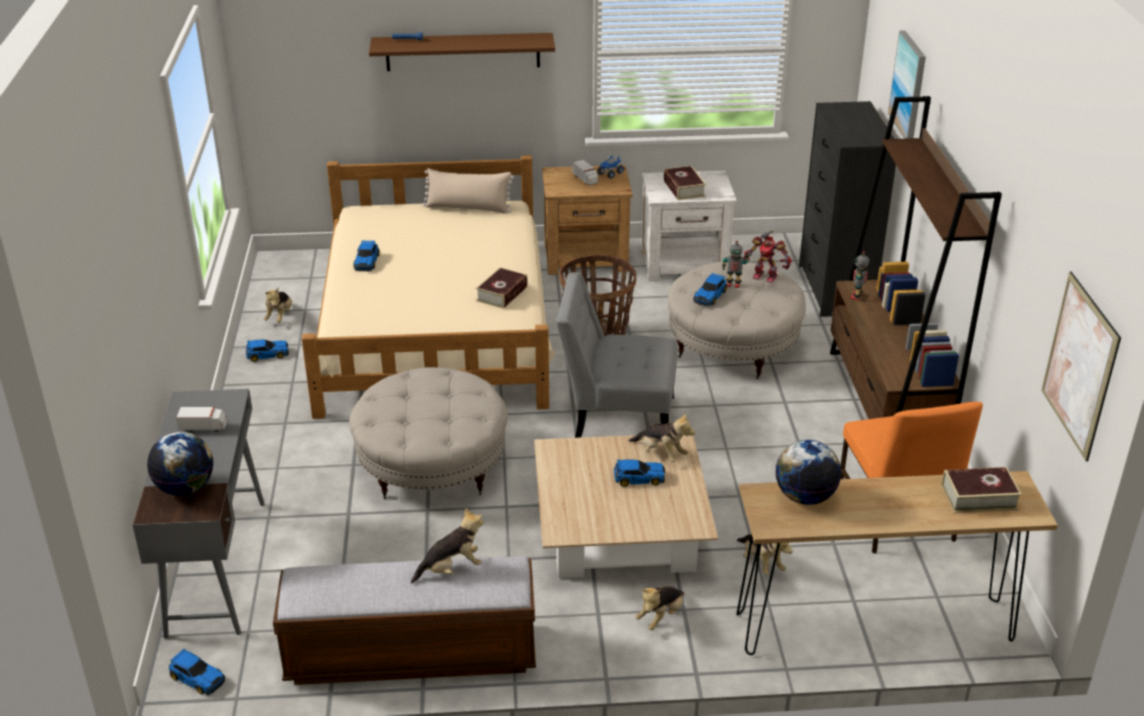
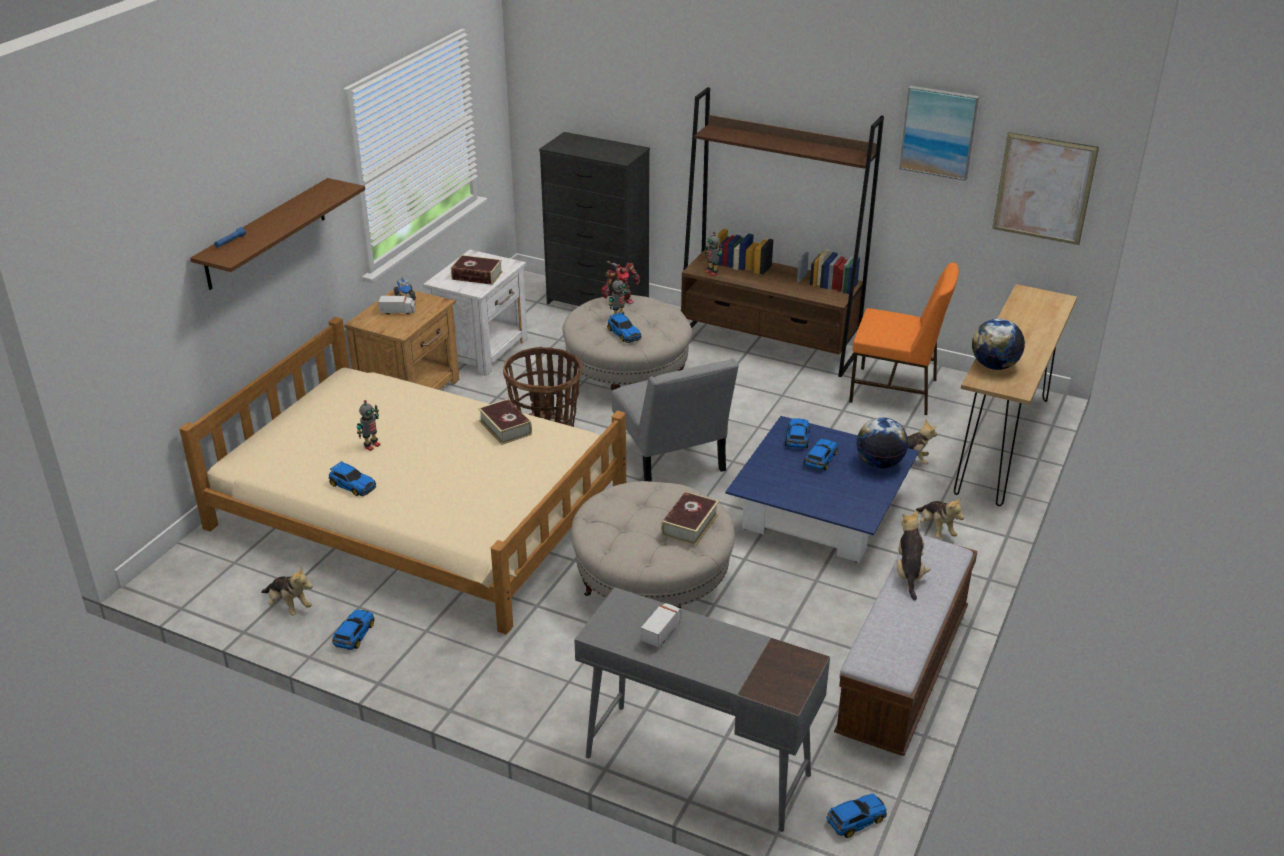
camera: 60 degrees left, 0 degrees up
globe [147,432,213,496] -> globe moved to [856,417,908,468]
beige pillow [423,168,514,213] -> none
beige coffee table [534,435,718,578] -> blue coffee table [725,416,919,562]
grey chair [556,272,677,438] -> grey chair turned 60 degrees counterclockwise [612,358,739,482]
plush toy [629,412,695,462] -> toy car [785,418,810,449]
picture [888,31,926,139] -> picture moved to [899,86,979,181]
book [941,467,1022,513] -> book moved to [661,491,719,546]
none -> toy robot [357,400,380,451]

